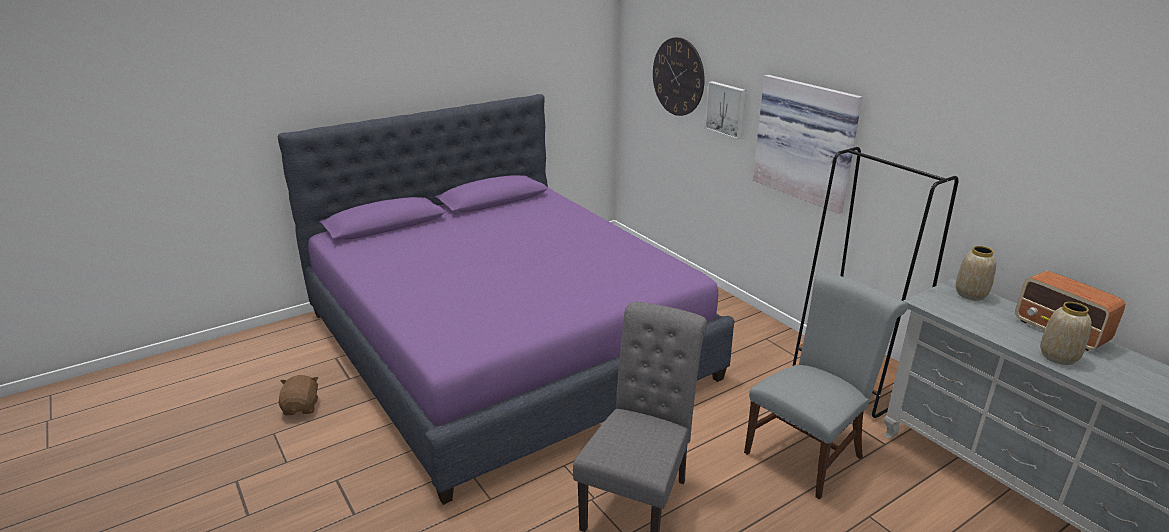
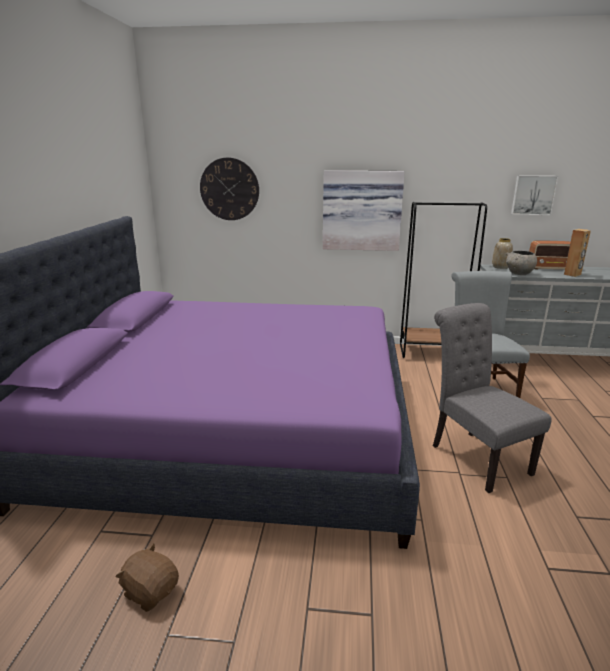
camera: 50 degrees left, 5 degrees down
picture [705,81,747,139] -> picture moved to [511,175,558,215]
vase [1040,302,1092,365] -> brown speaker [564,229,591,277]
none -> grey bowl [506,251,537,275]

